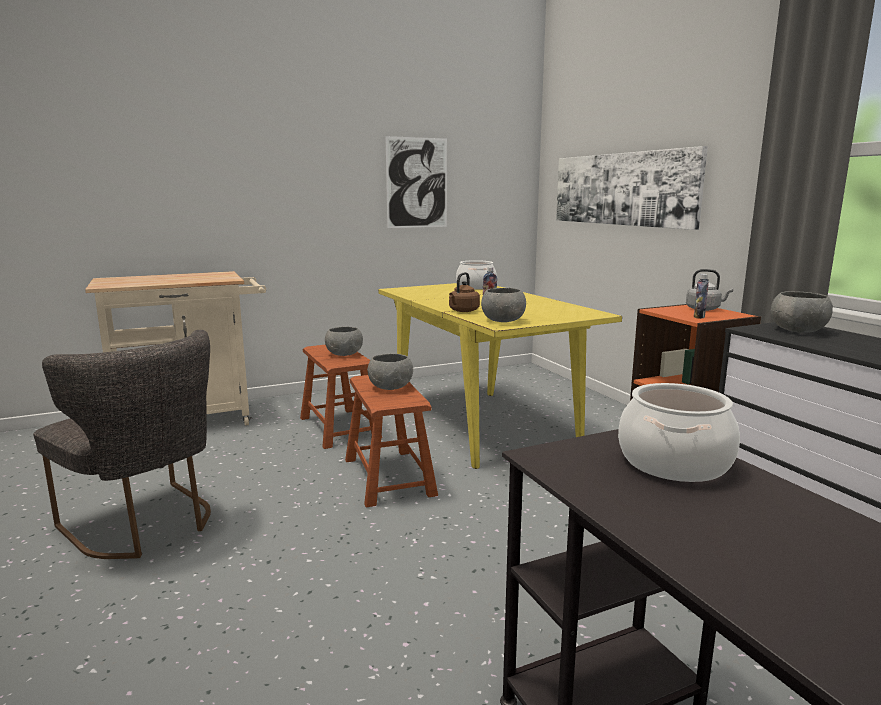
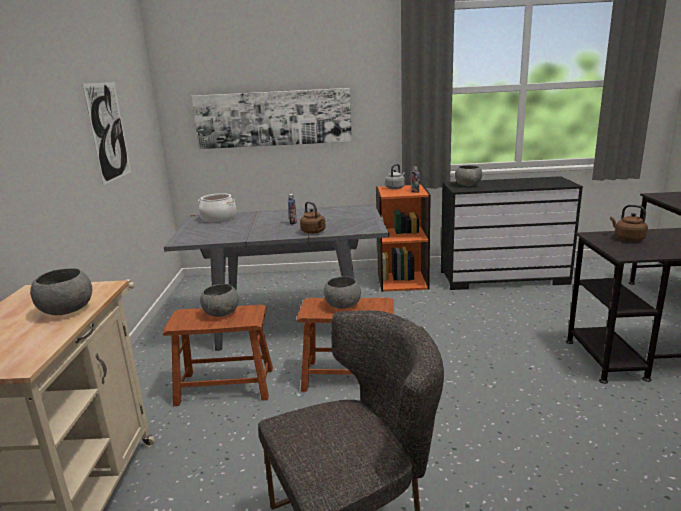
camera: 65 degrees left, 5 degrees up
yellow dining table [378,283,622,469] -> grey dining table [164,204,389,351]
grey bowl [481,288,526,322] -> grey bowl moved to [30,268,92,315]
cooking pot [618,383,740,482] -> brown kettle [610,205,648,241]

